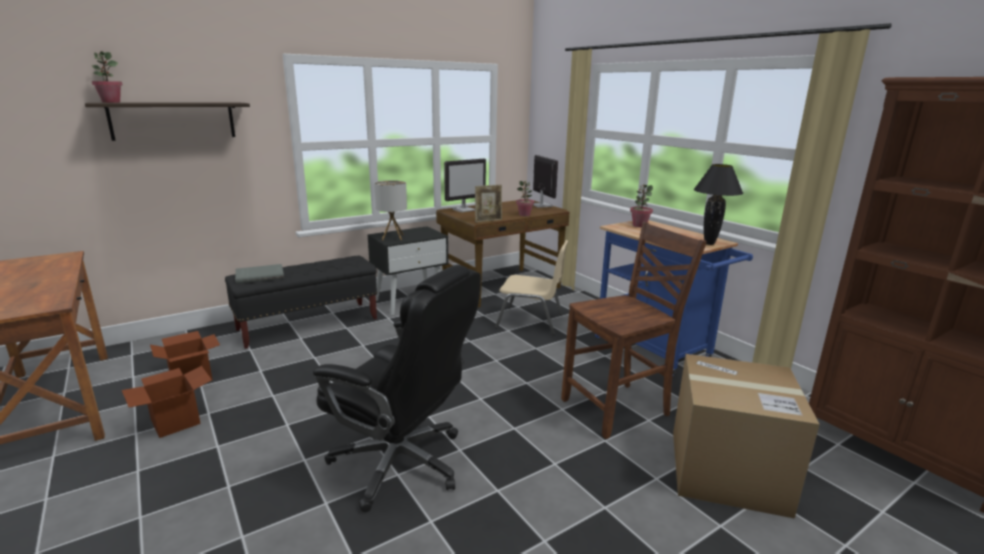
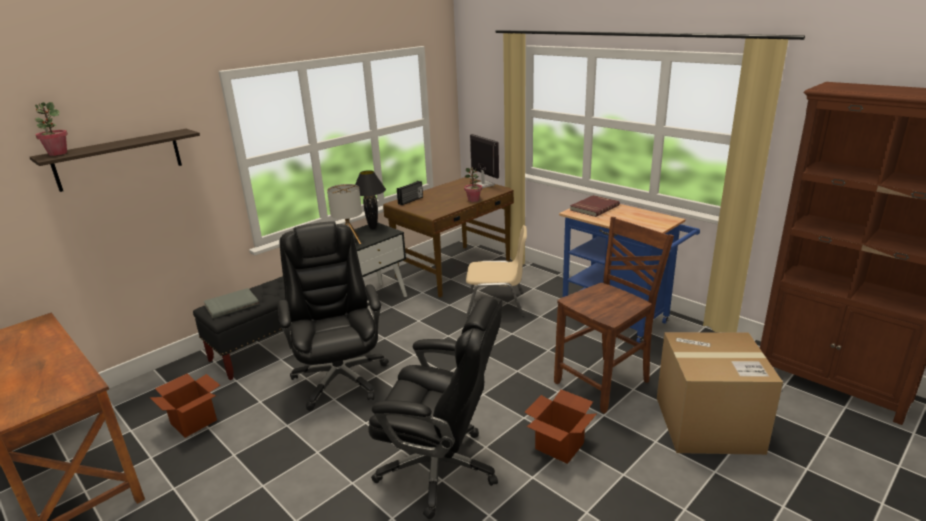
camera: 10 degrees left, 5 degrees up
cardboard box [122,366,212,438] -> cardboard box moved to [524,389,596,464]
monitor [444,159,486,212] -> radio [397,181,423,205]
picture frame [475,185,502,223] -> none
potted plant [630,184,653,227] -> red book [570,195,620,217]
black table lamp [694,164,743,245] -> black table lamp moved to [355,170,386,229]
none -> black office chair [278,221,389,411]

